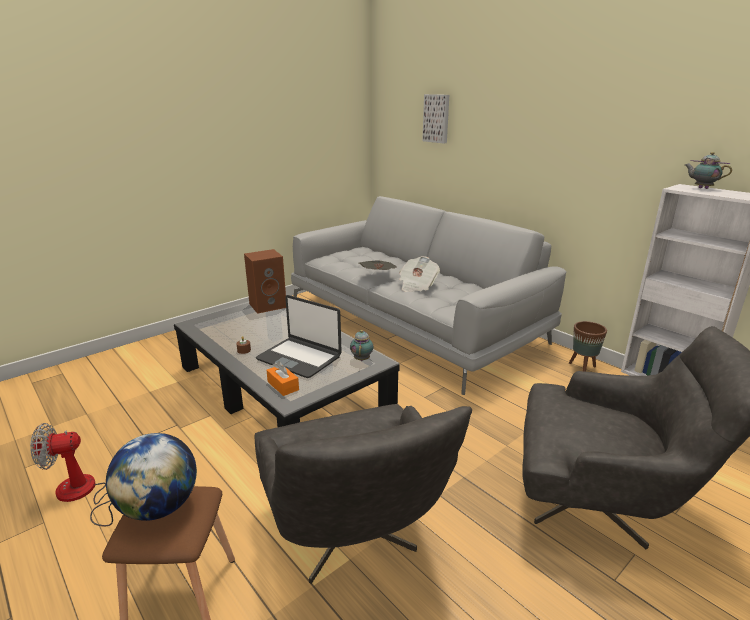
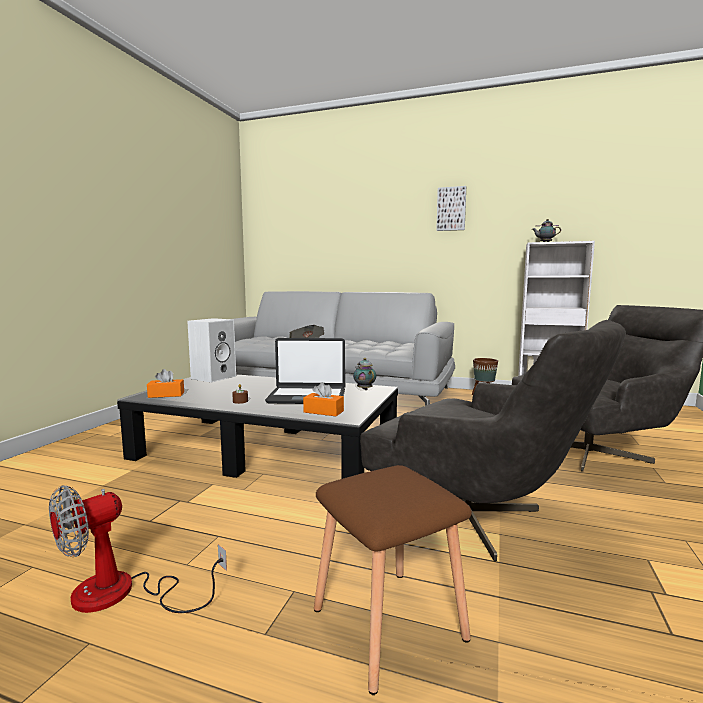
camera: 30 degrees left, 15 degrees down
globe [106,433,197,521] -> none
brown speaker [244,249,286,314] -> white speaker [187,318,236,383]
newspaper [399,256,440,292] -> none
picture [422,94,449,144] -> picture moved to [436,186,466,231]
none -> orange tissue box [147,369,184,398]

